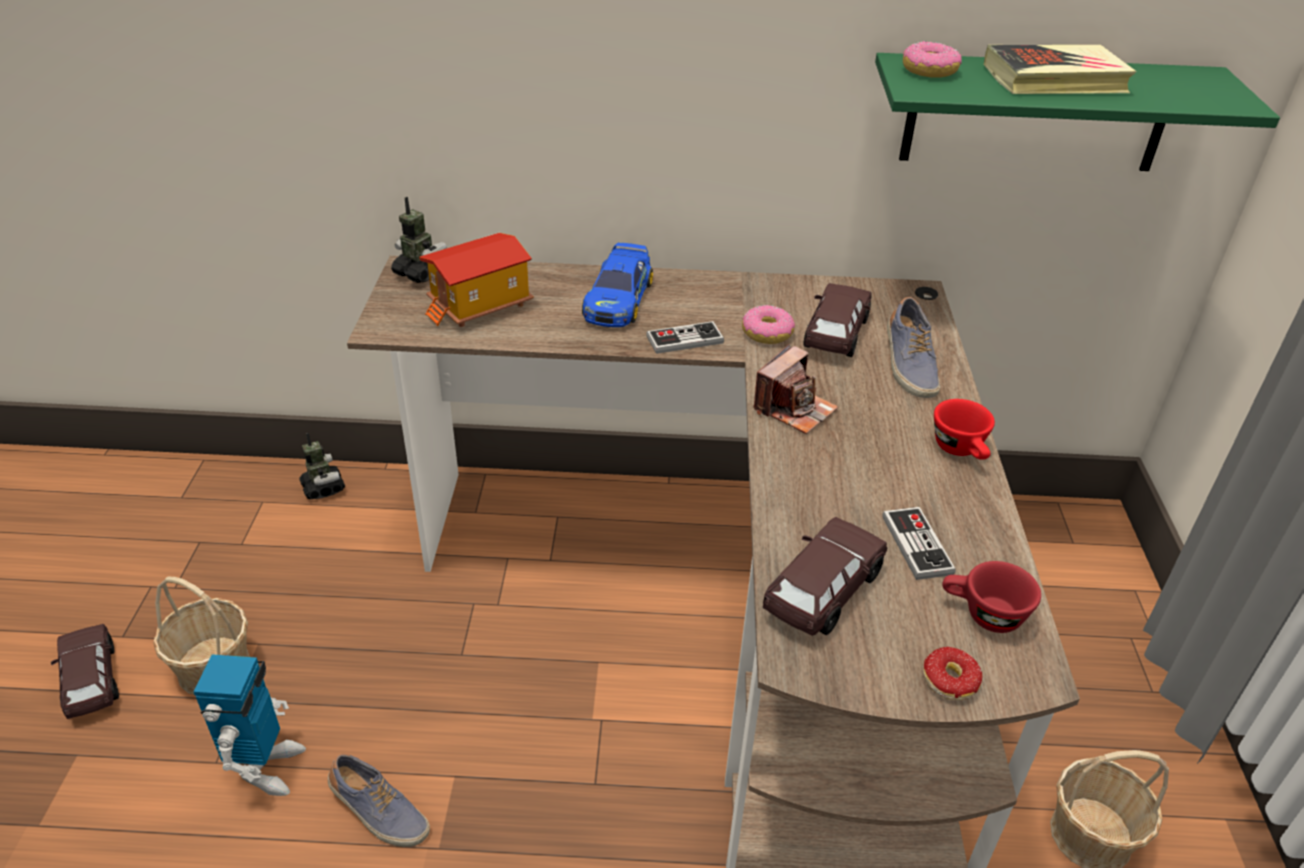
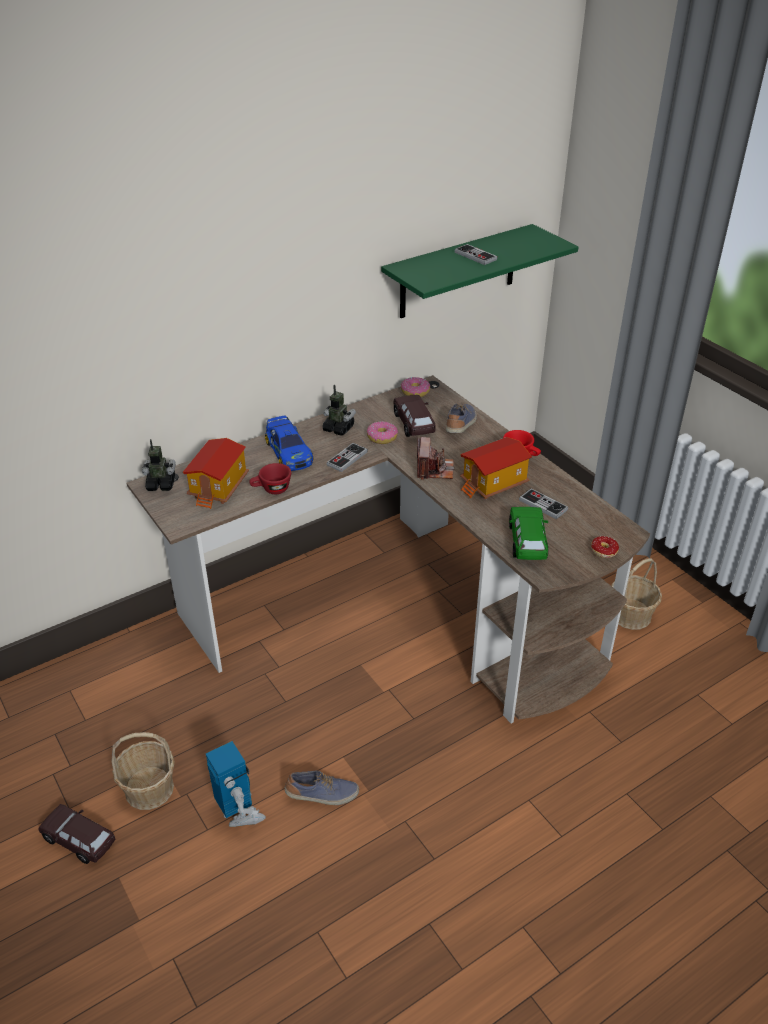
camera: 35 degrees left, 0 degrees up
toy robot [299,433,345,499] -> toy robot moved to [322,385,356,436]
brown toy car [763,517,887,636] -> green toy car [509,507,548,560]
shoe [887,297,940,398] -> shoe turned 120 degrees counterclockwise [446,403,477,433]
donut [903,41,962,78] -> donut moved to [401,377,430,397]
red cup [942,561,1041,633] -> red cup moved to [249,463,291,494]
book [983,45,1137,94] -> game controller [455,244,497,265]
none -> toy house [460,437,532,499]

